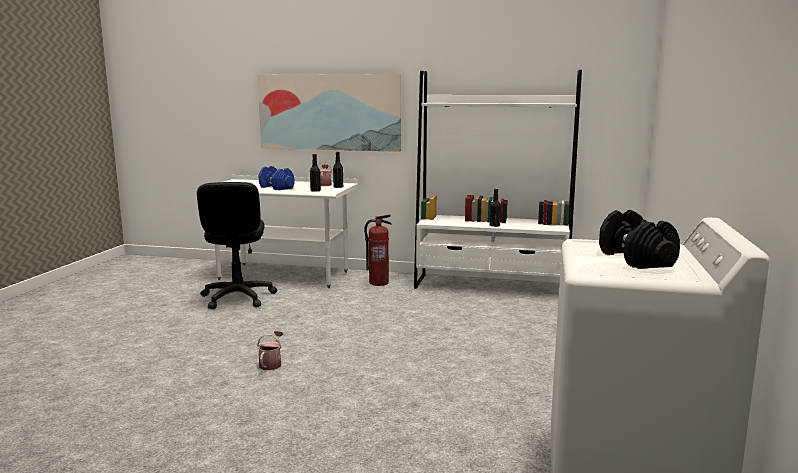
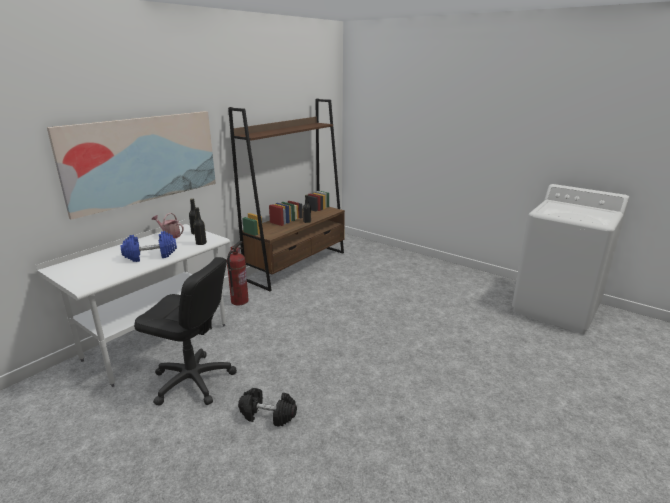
camera: 65 degrees left, 10 degrees up
watering can [257,331,284,370] -> none
white bookcase [414,70,582,289] -> brown bookcase [228,99,345,291]
black dumbbell [599,210,680,269] -> black dumbbell moved to [238,388,297,427]

